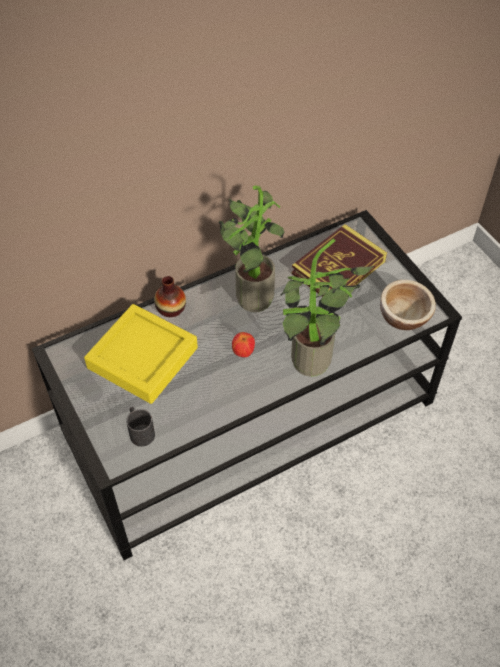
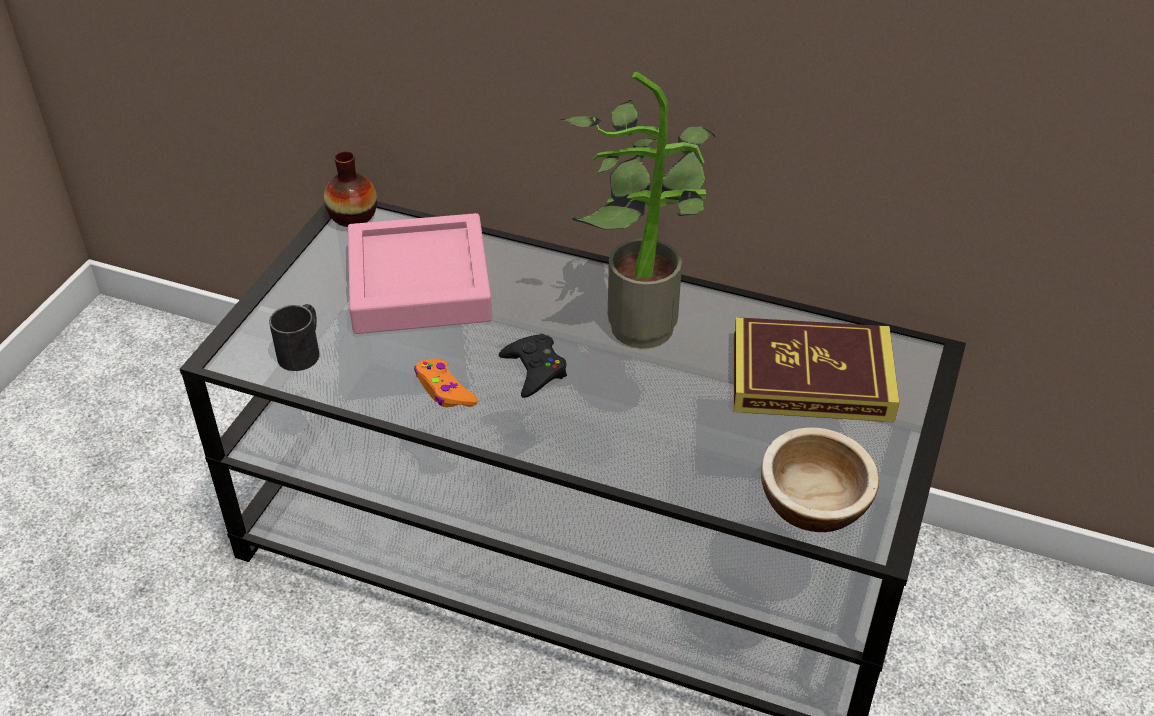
camera: 50 degrees right, 10 degrees down
yellow tray [84,304,198,404] -> pink tray [348,213,492,334]
vase [154,276,186,317] -> vase moved to [324,151,377,227]
apple [232,332,255,357] -> black game controller [499,334,567,398]
potted plant [280,238,374,377] -> none
none -> orange game controller [414,358,478,407]

